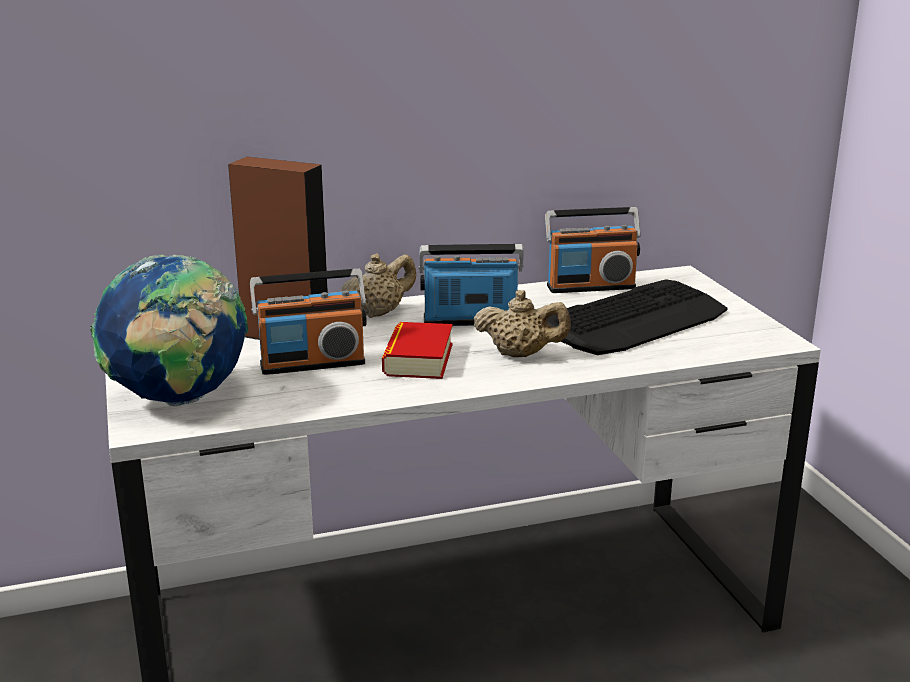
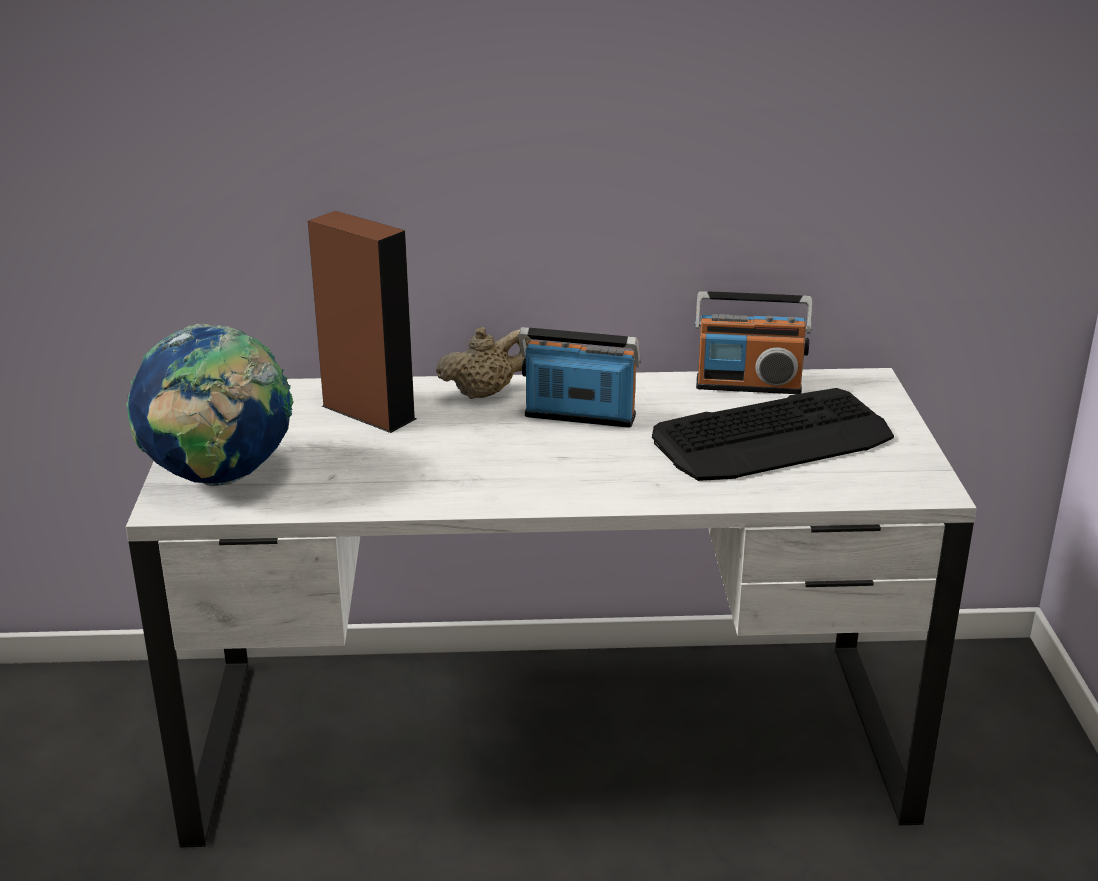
camera: 15 degrees right, 5 degrees up
radio [250,269,367,375] -> none
book [382,322,453,379] -> none
beige teapot [474,290,571,357] -> none

